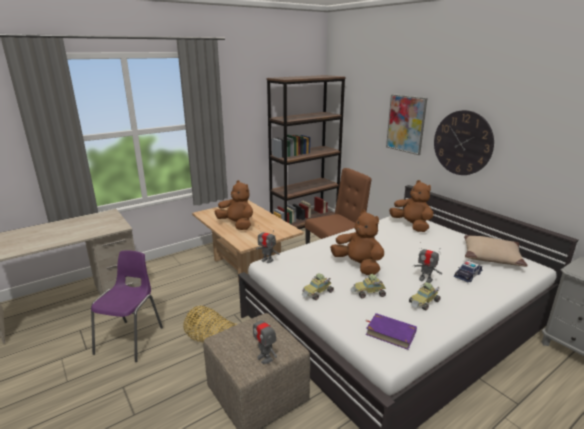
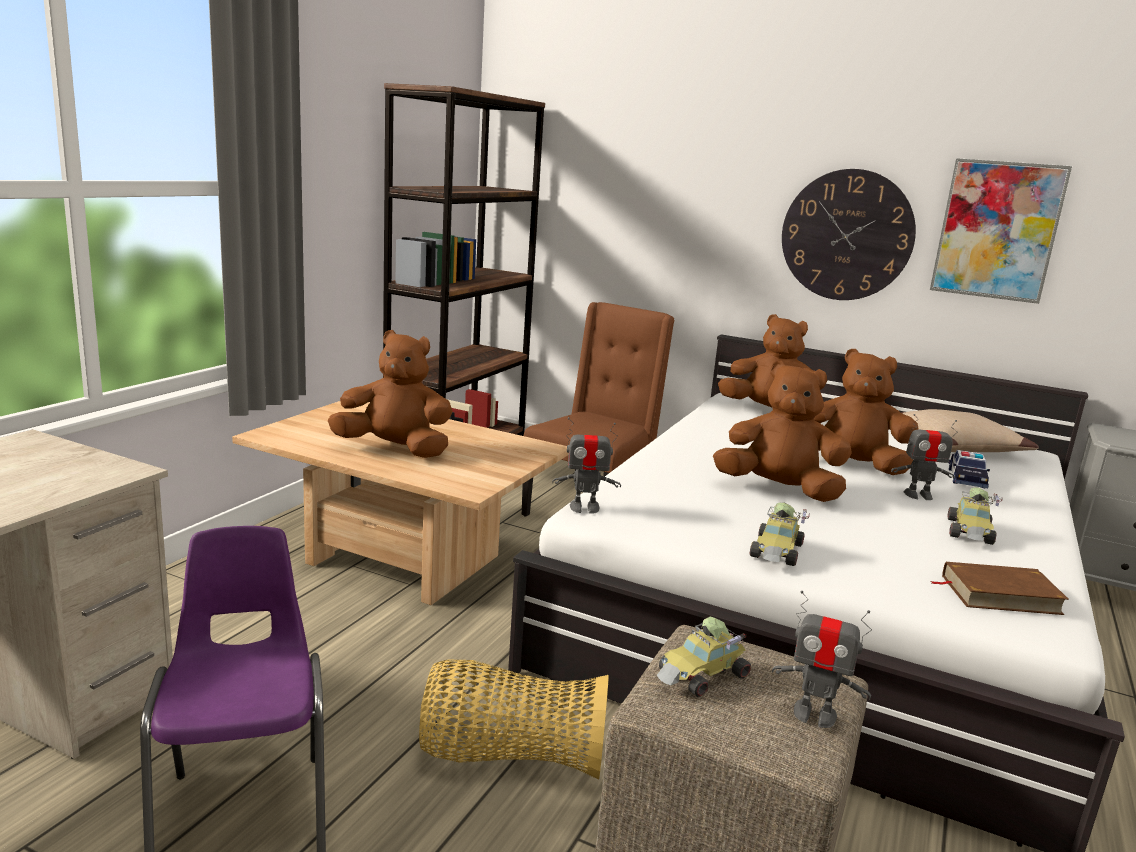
camera: 30 degrees left, 5 degrees down
toy car [350,274,386,299] -> toy car moved to [657,617,751,697]
purple book [366,313,417,350] -> brown book [931,562,1069,615]
picture [386,94,427,155] -> picture moved to [930,158,1072,304]
none -> brown plush toy [814,349,918,475]

